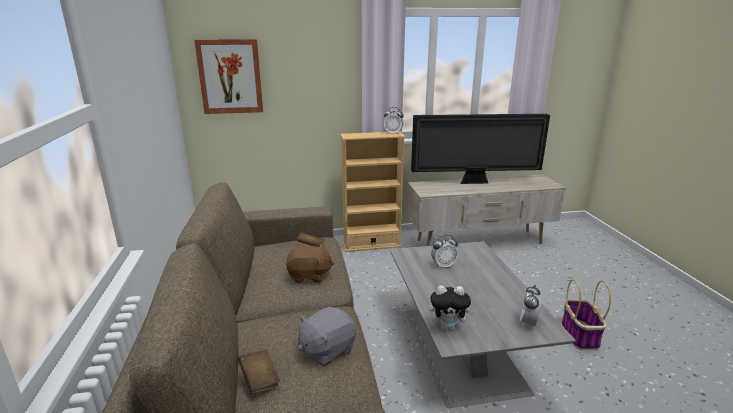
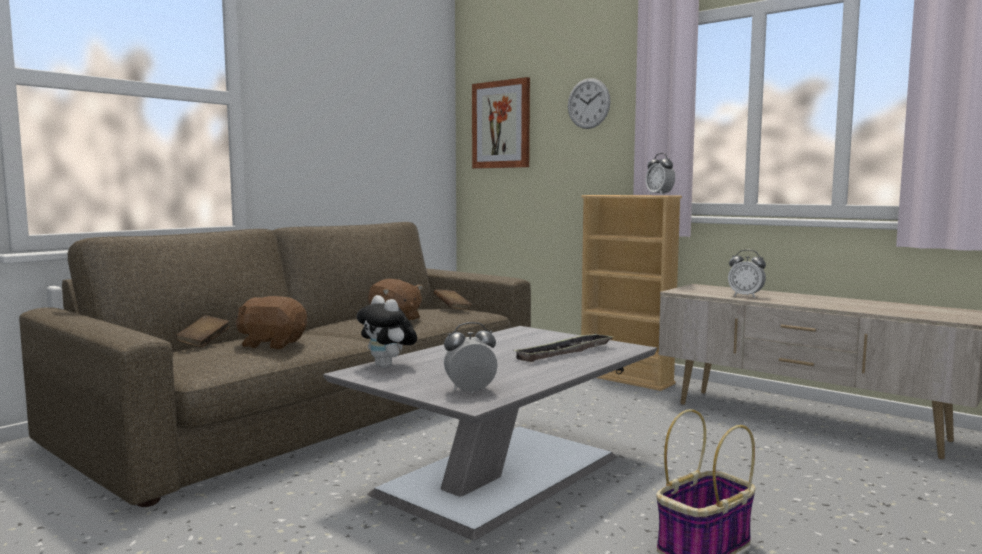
camera: 50 degrees right, 15 degrees down
grey plush toy [298,307,357,366] -> brown plush toy [235,296,307,349]
television [411,114,550,184] -> none
alarm clock [431,235,458,269] -> alarm clock moved to [728,250,766,298]
none -> tray [513,333,615,362]
none -> wall clock [568,78,610,129]

